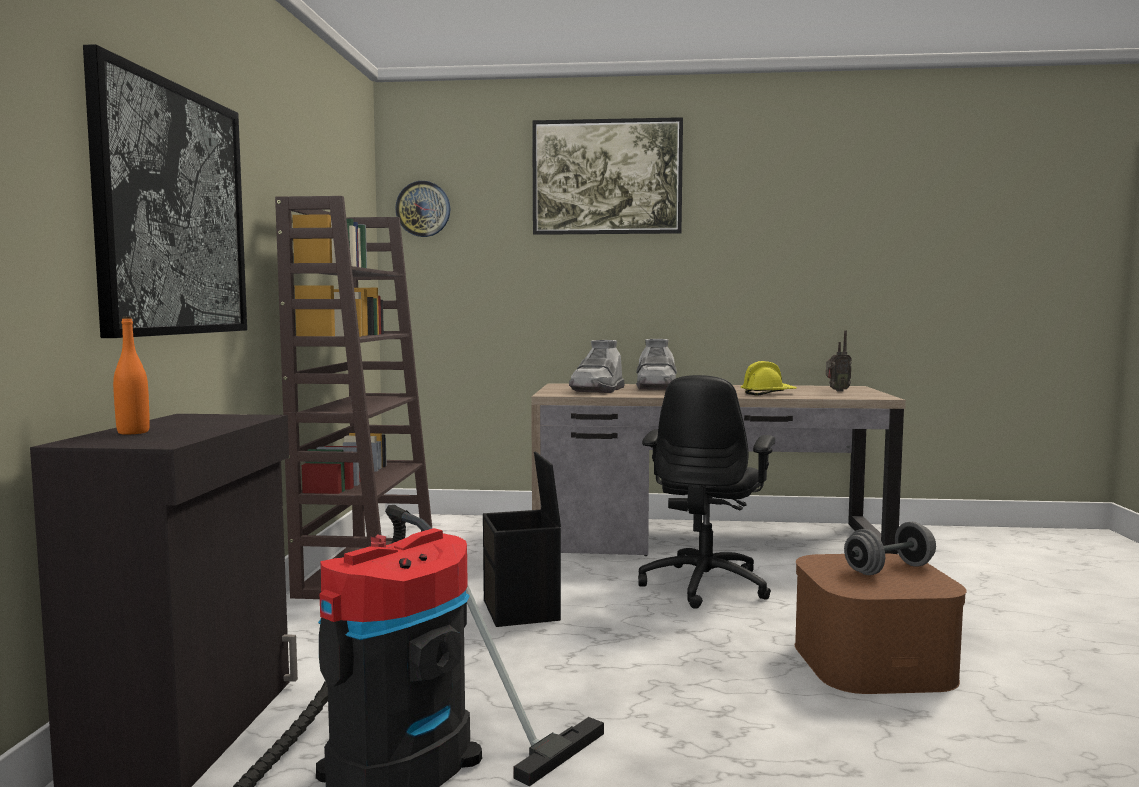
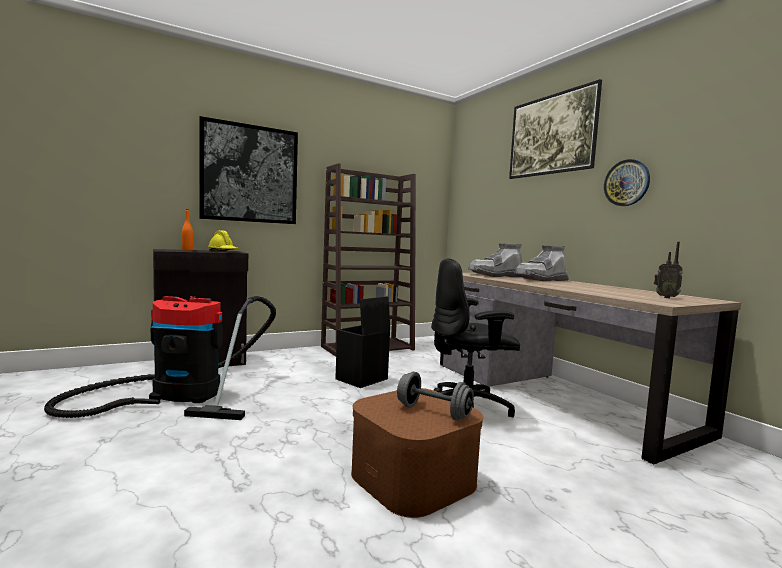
camera: 55 degrees right, 0 degrees up
wall clock [395,181,450,237] -> wall clock moved to [604,159,650,206]
yellow hard hat [741,361,797,395] -> yellow hard hat moved to [207,230,239,251]

